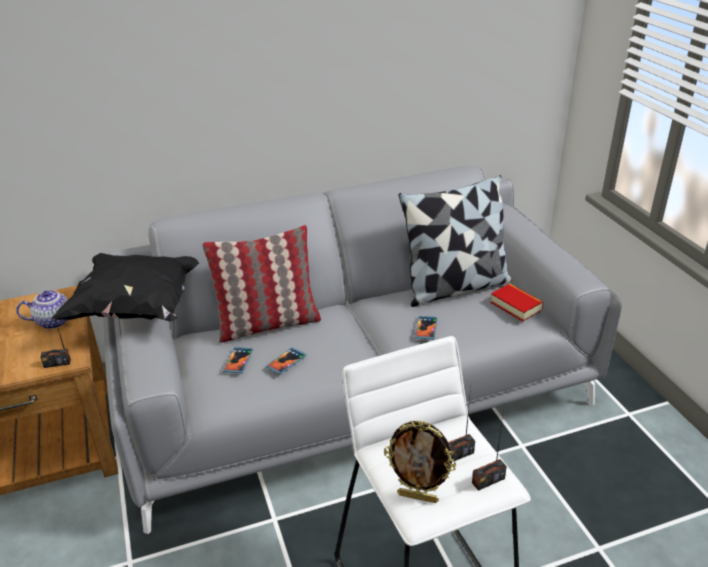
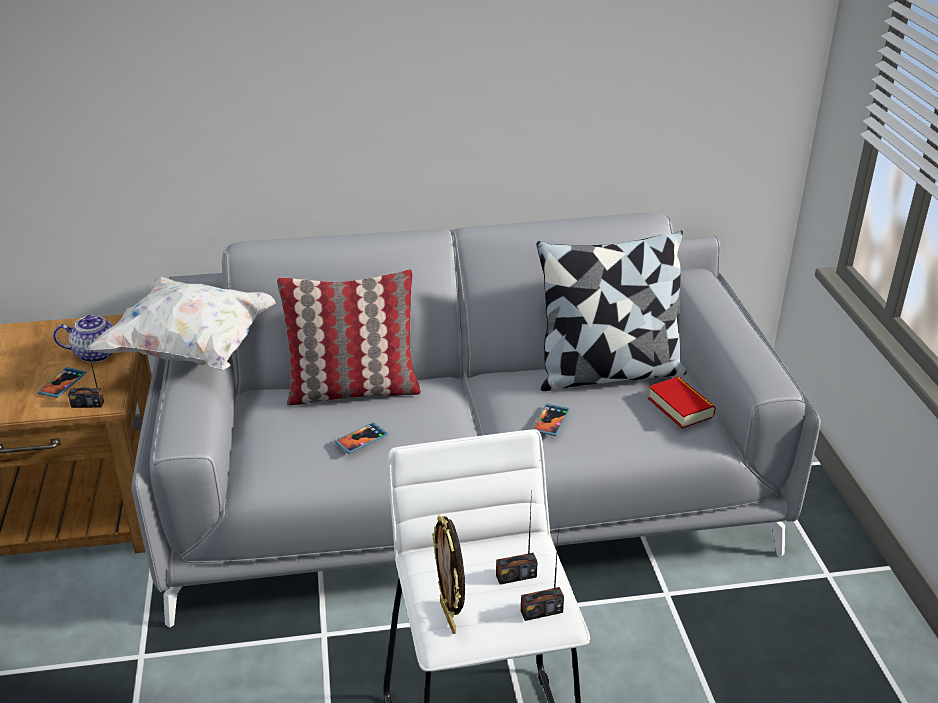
camera: 10 degrees right, 0 degrees up
black pillow [51,253,200,321] -> white pillow [86,277,276,370]
phone [223,347,253,373] -> phone moved to [37,367,87,398]
picture frame [384,421,456,503] -> picture frame turned 45 degrees clockwise [432,514,465,634]

